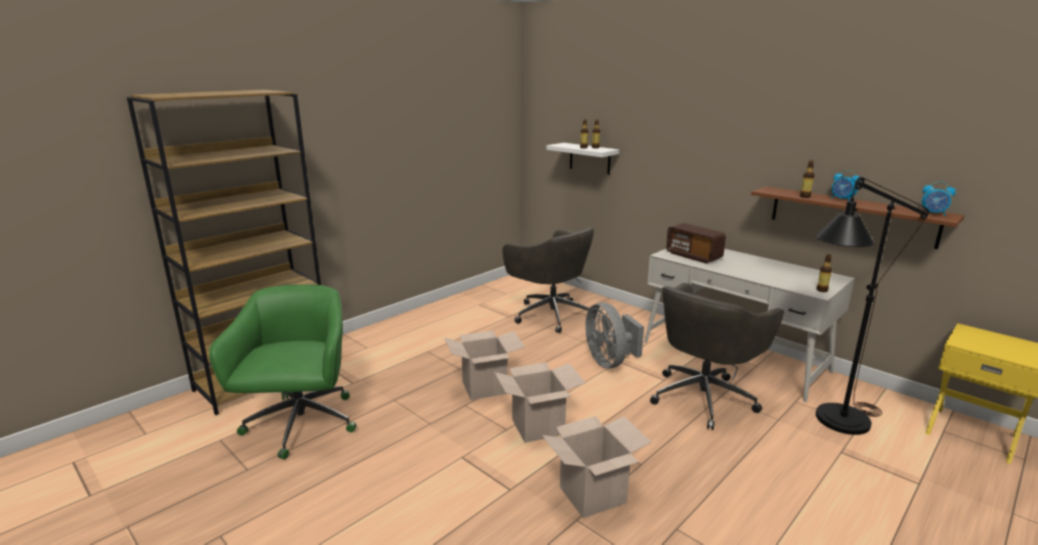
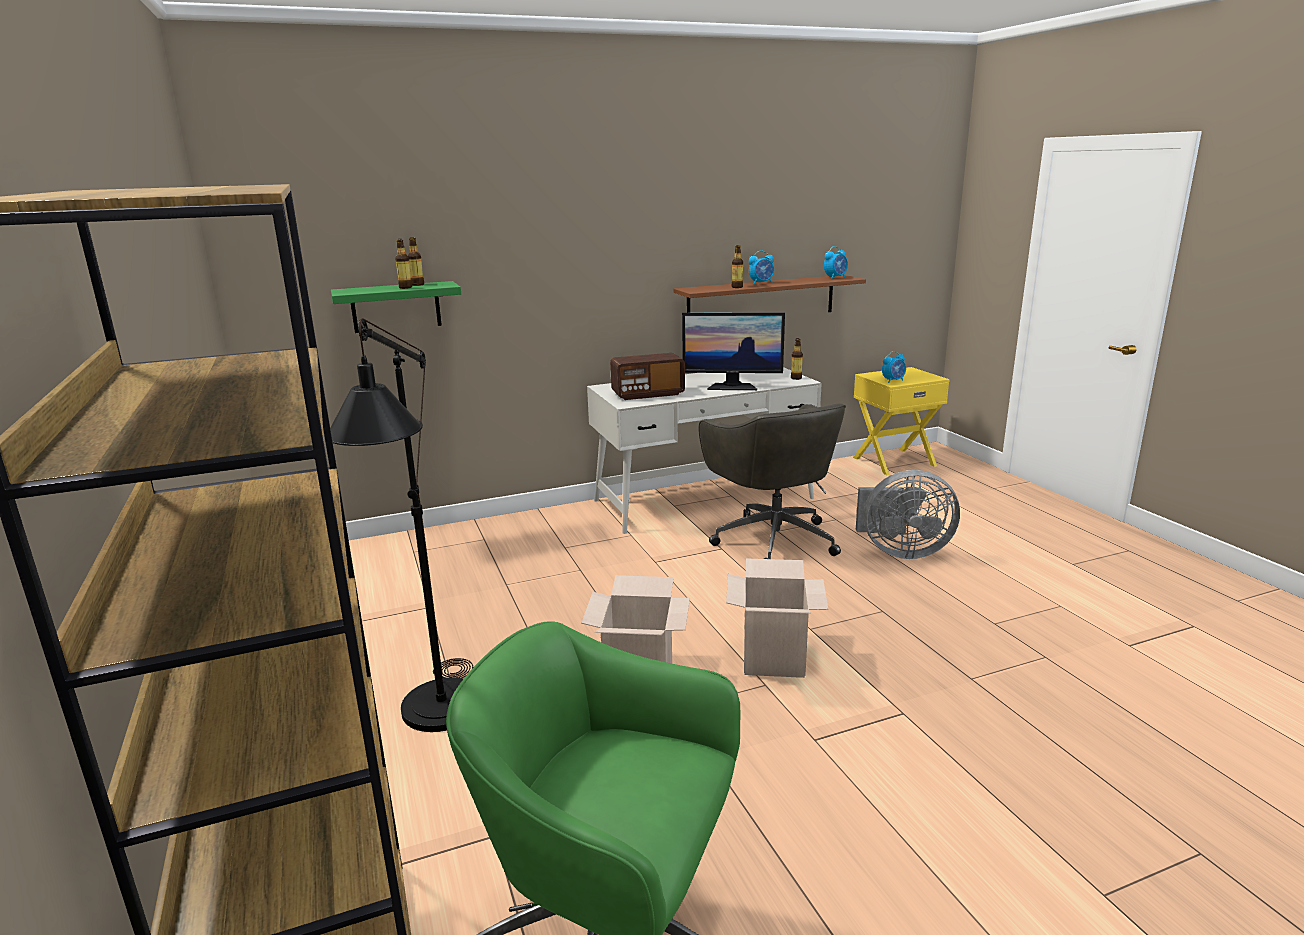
camera: 65 degrees left, 0 degrees up
grey office chair [503,227,594,333] -> none
cardboard box [542,416,652,518] -> none
white shelf [546,143,619,175] -> green shelf [331,281,461,333]
grey fan [585,303,644,368] -> grey fan moved to [856,470,960,559]
black floor lamp [815,177,929,435] -> black floor lamp moved to [324,318,473,732]
none -> monitor [682,312,785,390]
none -> alarm clock [882,351,906,383]

